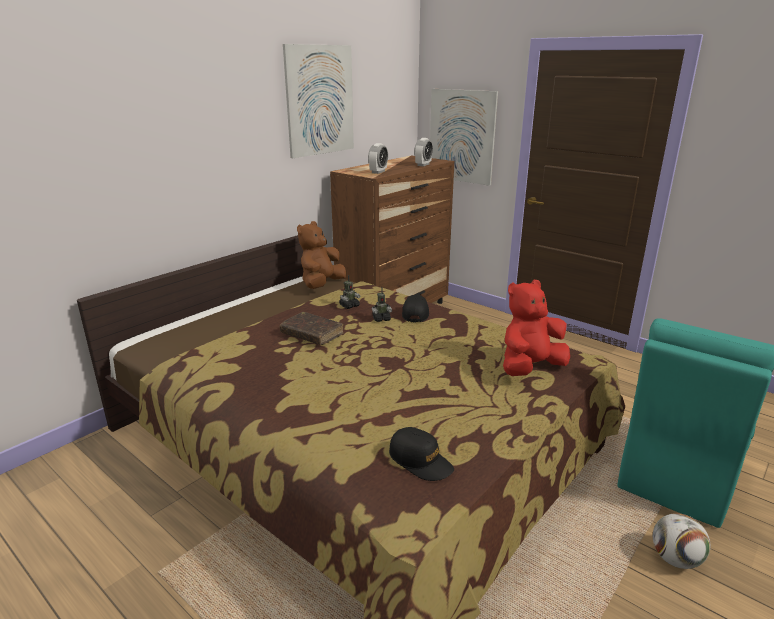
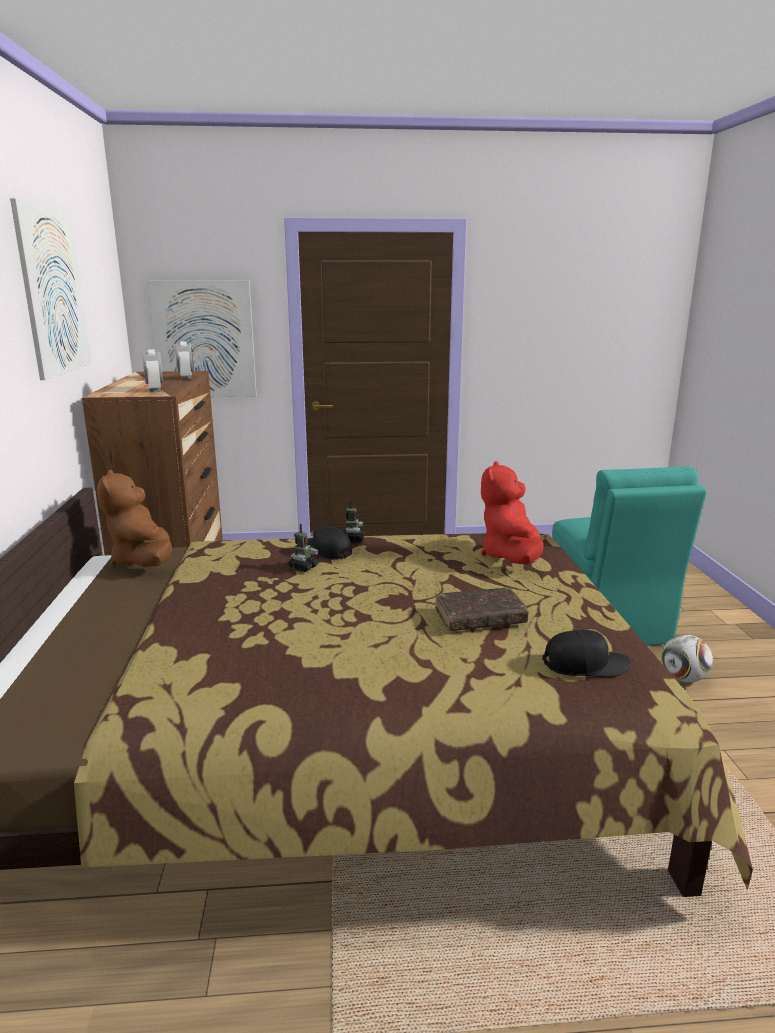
camera: 45 degrees left, 5 degrees down
brown book [280,312,344,345] -> brown book moved to [435,587,529,631]
toy robot [339,275,360,309] -> toy robot moved to [343,500,365,543]

